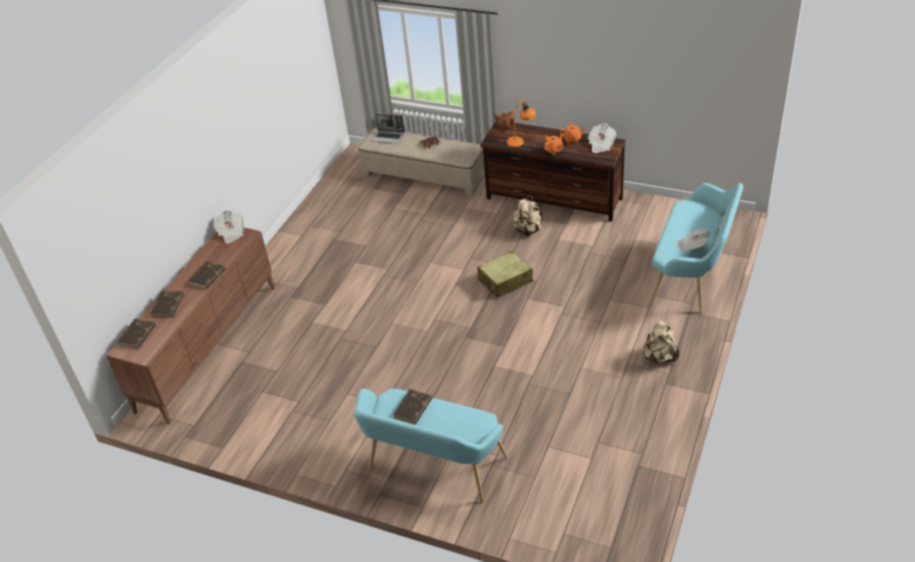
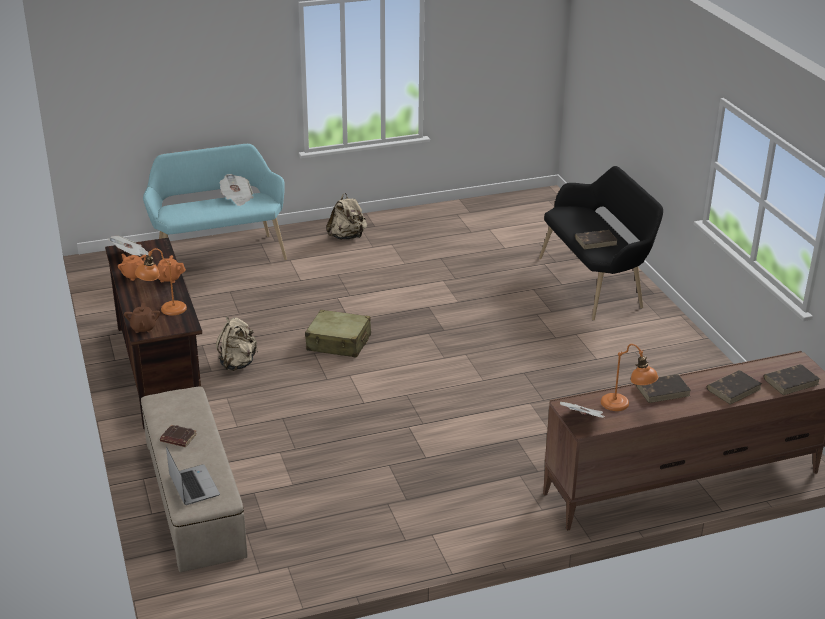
camera: 135 degrees left, 10 degrees down
turquoise bench [354,388,508,502] -> black bench [539,166,663,321]
none -> orange table lamp [601,344,658,411]

